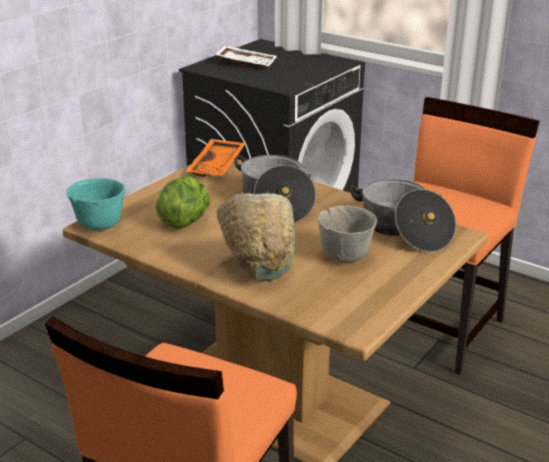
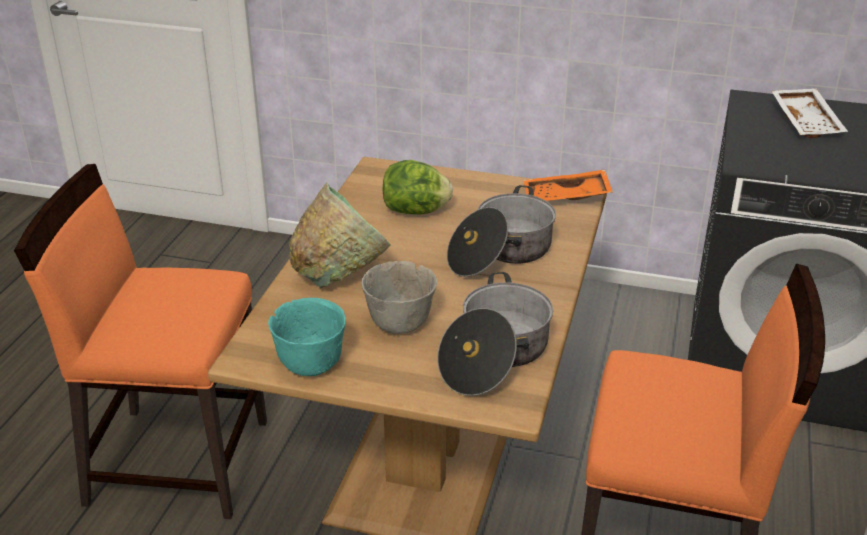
camera: 70 degrees right, 5 degrees up
turquoise bowl [67,178,125,230] -> turquoise bowl moved to [268,298,346,376]

